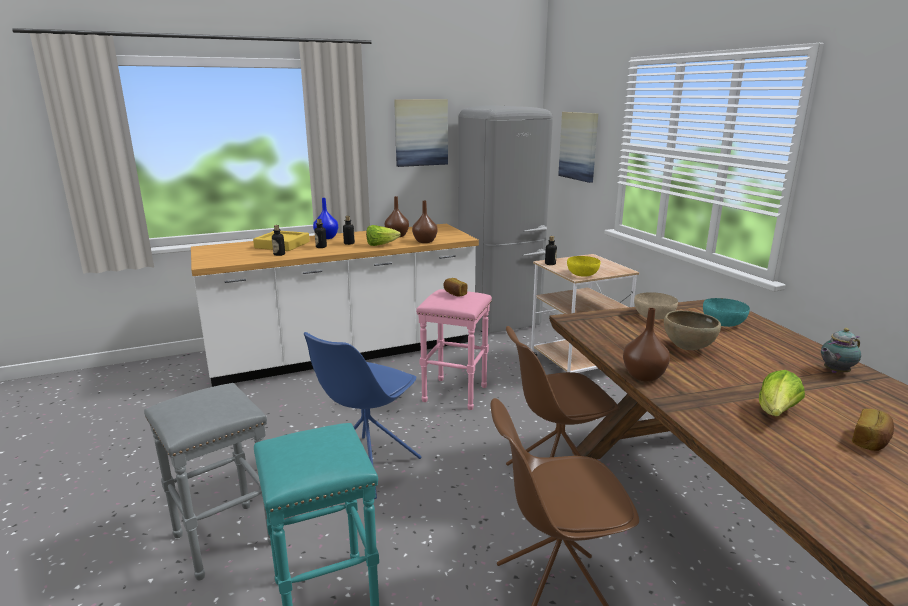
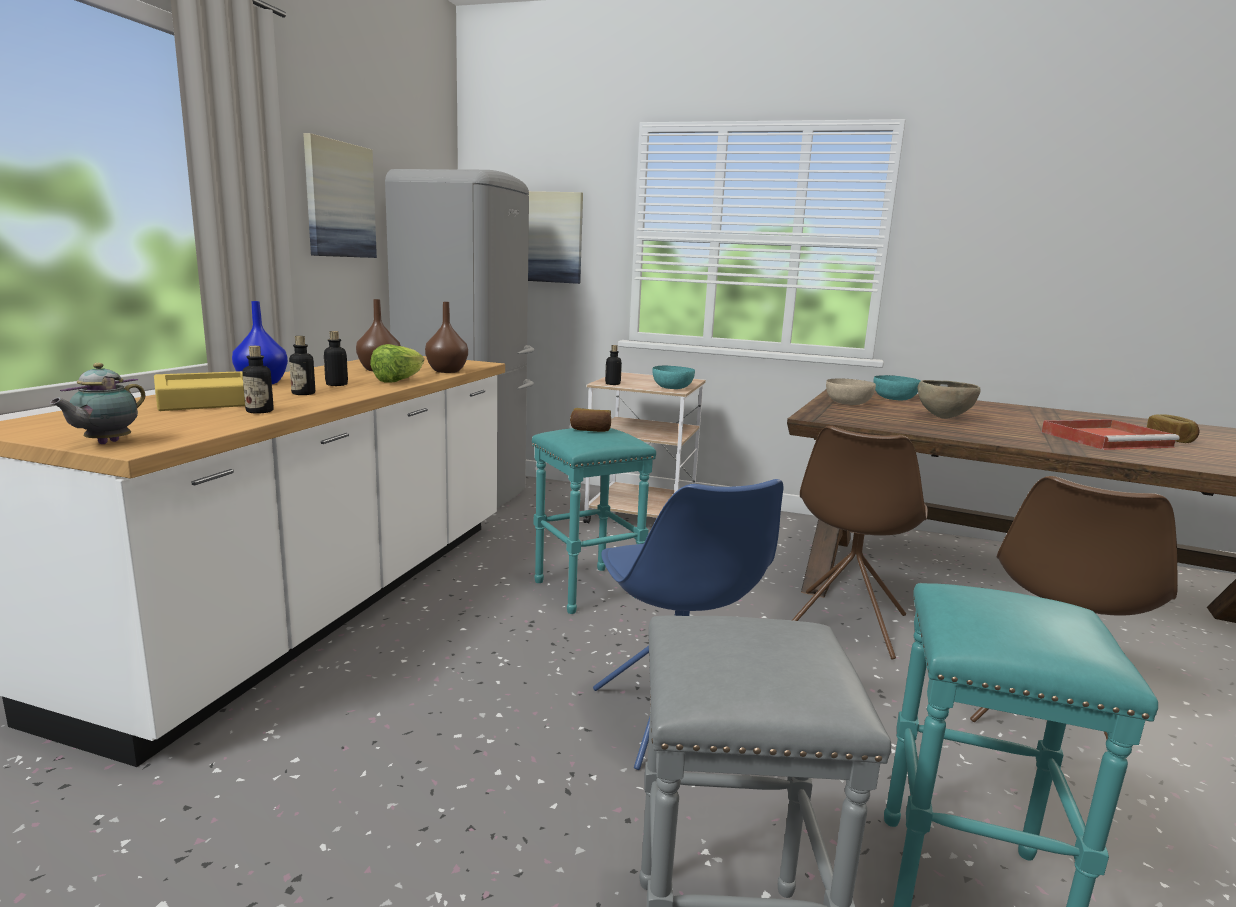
camera: 50 degrees left, 5 degrees down
pink stool [416,289,492,410] -> turquoise stool [532,428,656,614]
yellow bowl [567,256,600,277] -> turquoise bowl [652,366,695,389]
brown vase [623,308,670,382] -> none
lettuce [759,370,805,417] -> red tray [1041,419,1180,450]
teapot [821,328,861,373] -> teapot moved to [50,363,145,444]

